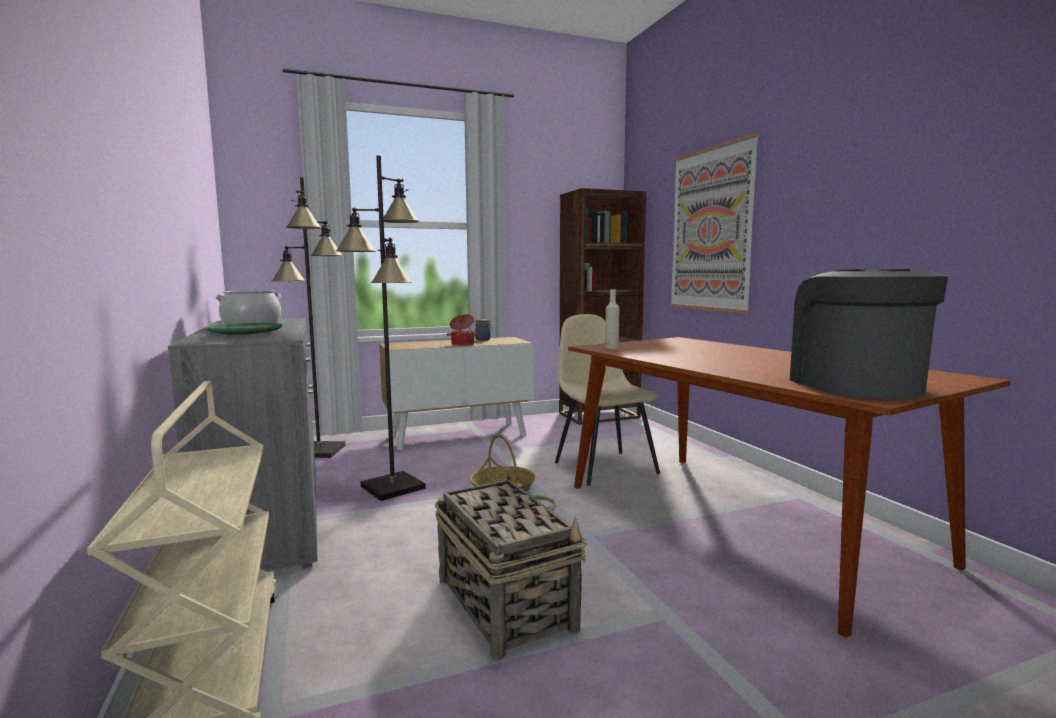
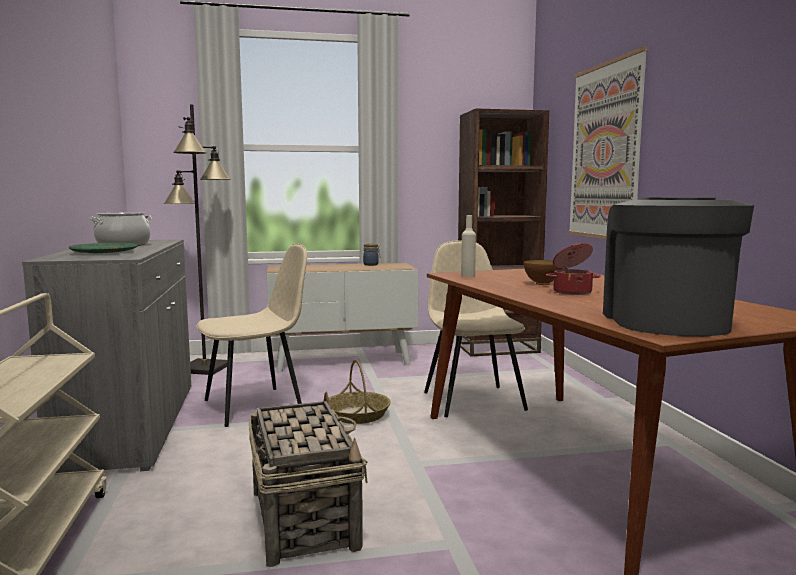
camera: 10 degrees right, 0 degrees up
black floor lamp [336,155,426,501] -> beige chair [196,243,307,427]
cooking pot [446,314,479,346] -> cooking pot moved to [546,243,601,295]
none -> bowl [524,260,563,285]

